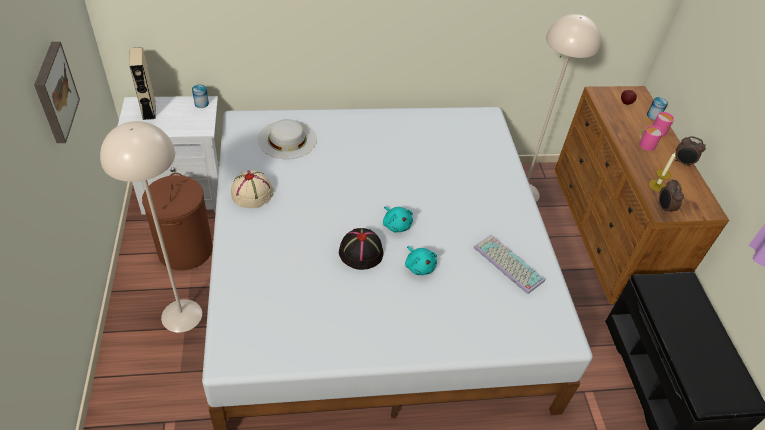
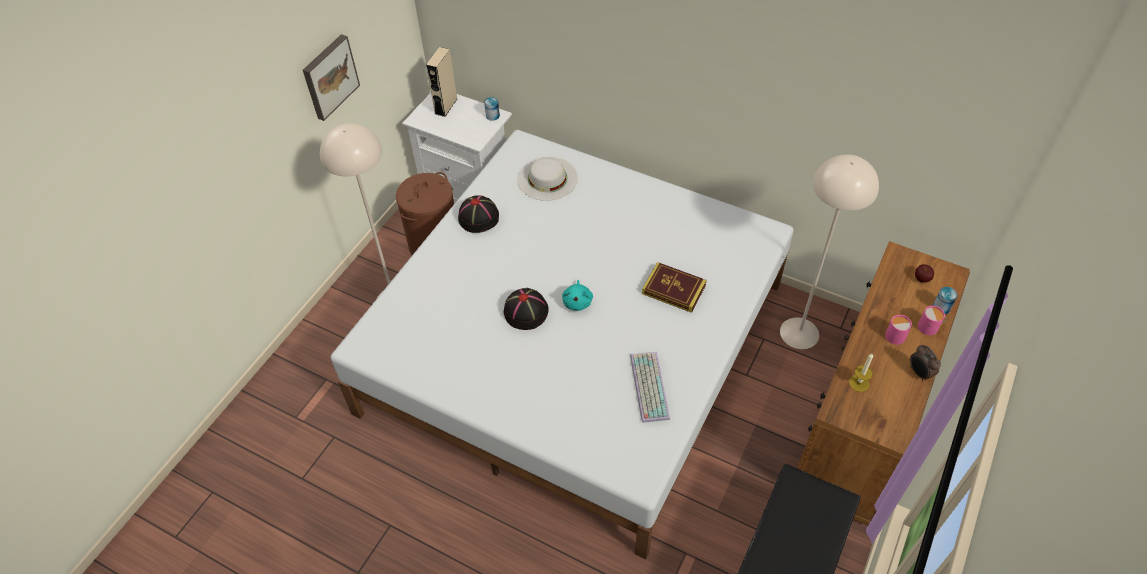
camera: 40 degrees right, 5 degrees up
beige hat [231,170,274,208] -> black hat [458,195,499,233]
turquoise plush toy [405,246,437,275] -> none
alarm clock [658,179,684,214] -> none
none -> book [642,262,707,313]

